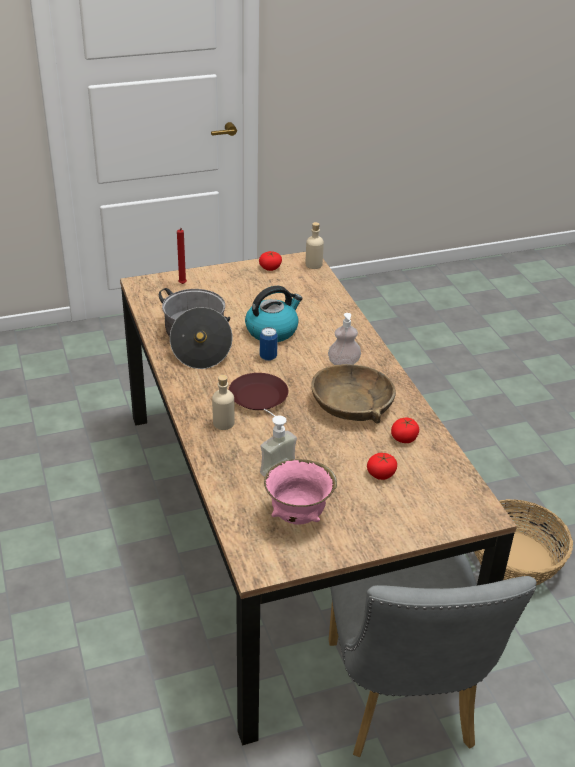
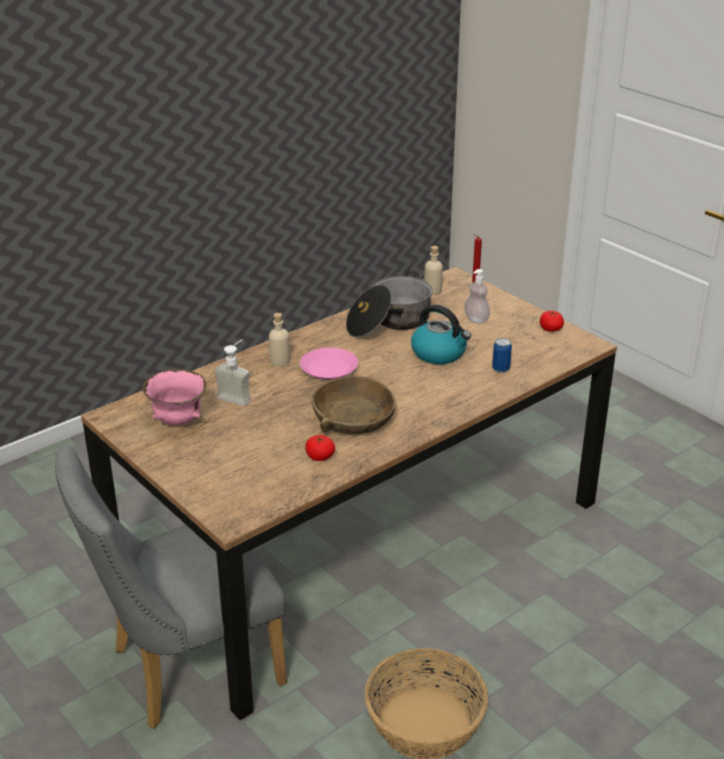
camera: 70 degrees right, 5 degrees down
brown plate [229,373,288,410] -> pink plate [300,348,358,380]
can [260,327,278,361] -> can moved to [492,338,512,373]
beige bottle [305,222,324,269] -> beige bottle moved to [424,246,443,295]
soap dispenser [328,313,361,365] -> soap dispenser moved to [464,269,490,324]
tomato [367,453,397,480] -> none

